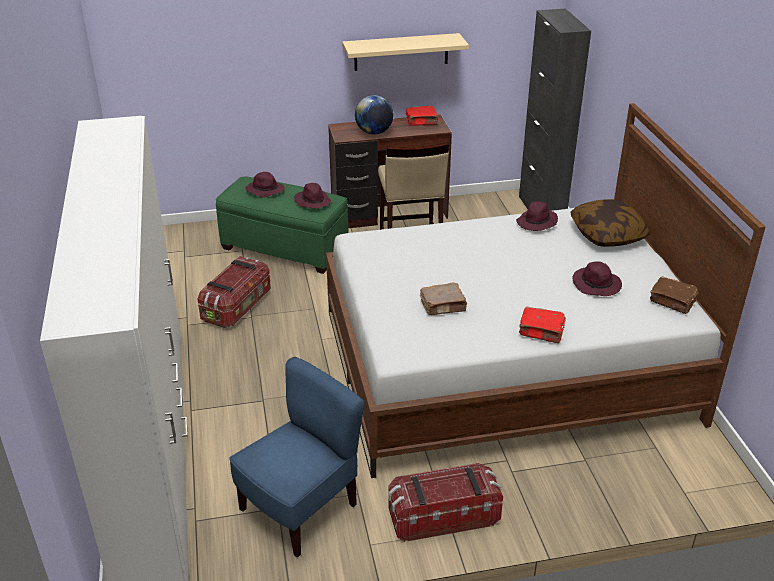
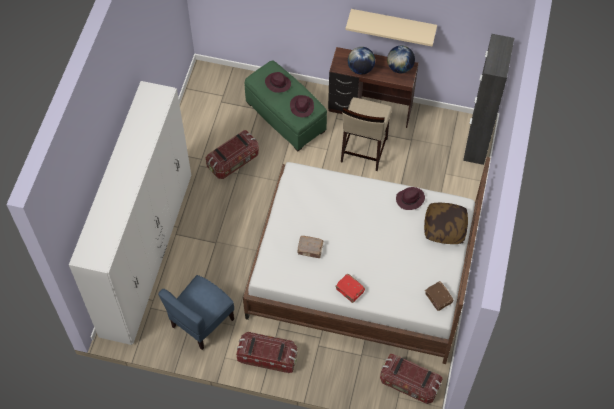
camera: 25 degrees right, 25 degrees up
blue chair [229,357,364,558] -> blue chair turned 150 degrees clockwise [158,275,234,350]
red book [406,106,438,125] -> globe [387,46,415,73]
purple hat [573,261,622,296] -> none
none -> storage box [380,354,443,404]

